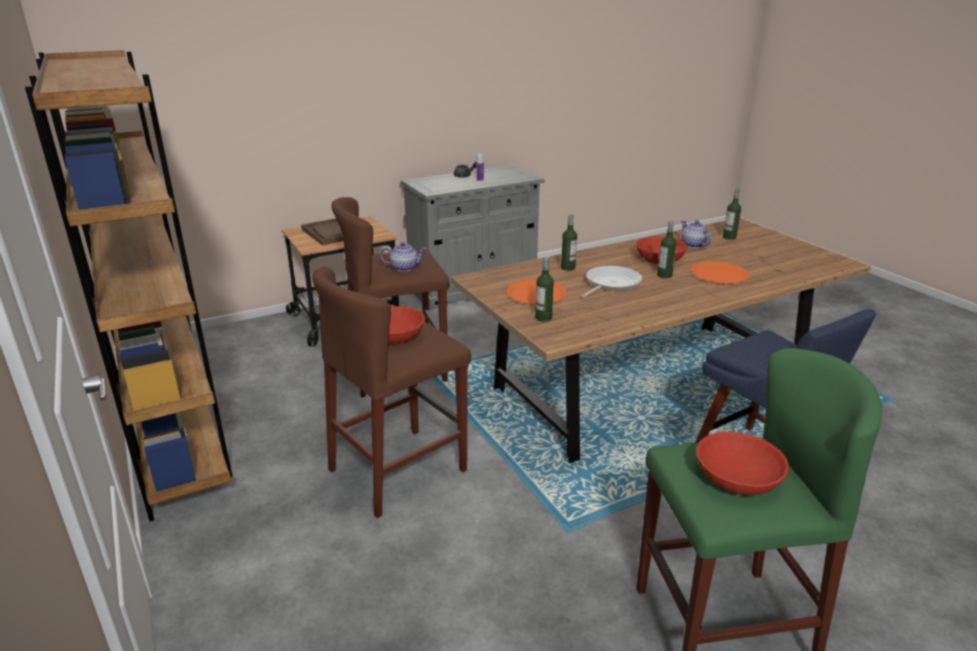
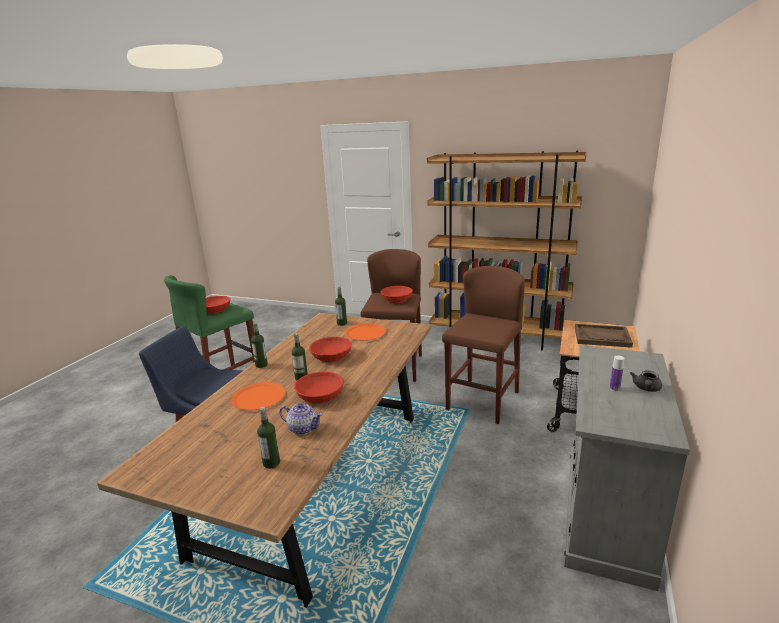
camera: 140 degrees right, 5 degrees down
teapot [380,242,426,271] -> none
bottle [561,214,577,271] -> bottle moved to [251,322,268,368]
frying pan [581,266,642,298] -> red bowl [309,337,352,362]

